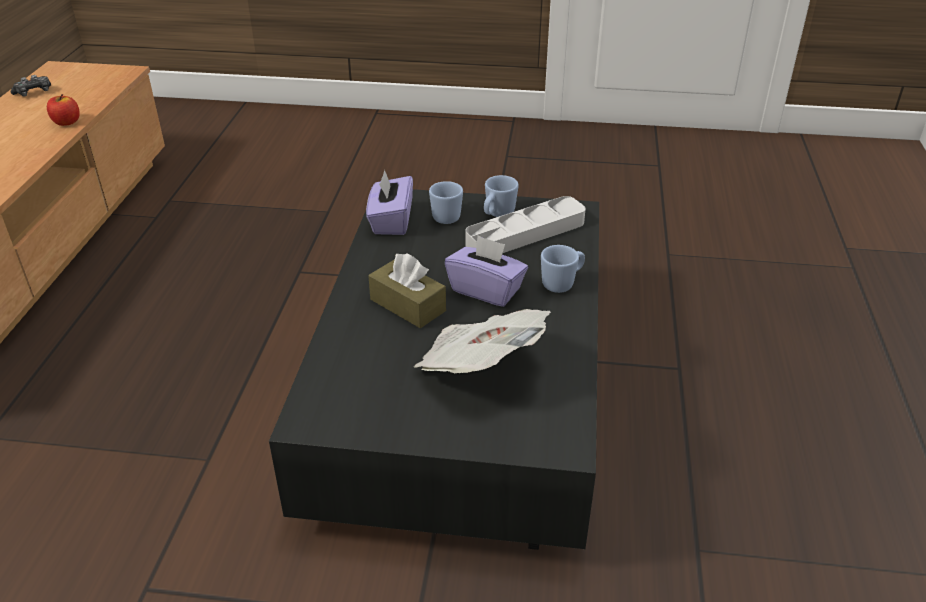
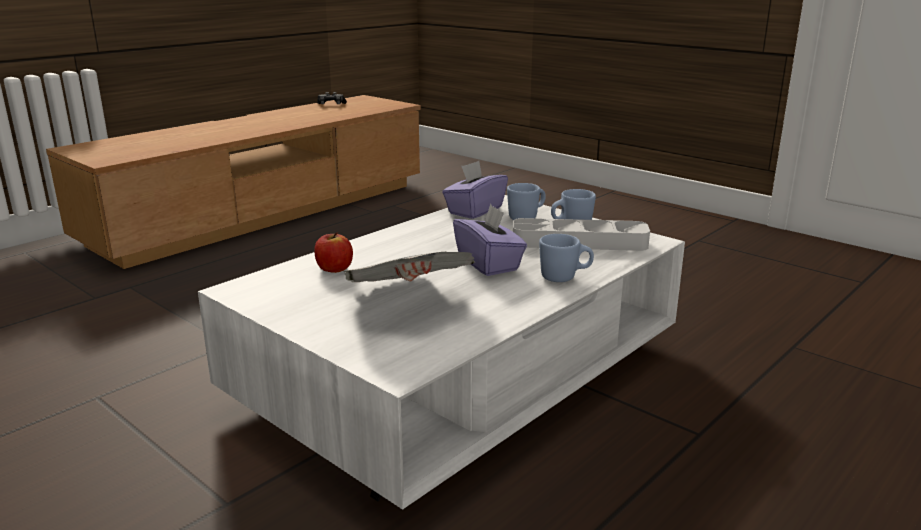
camera: 35 degrees right, 15 degrees down
apple [47,94,80,126] -> apple moved to [314,232,353,273]
black coffee table [269,189,599,550] -> white coffee table [198,195,685,510]
brown tissue box [368,253,446,328] -> none

